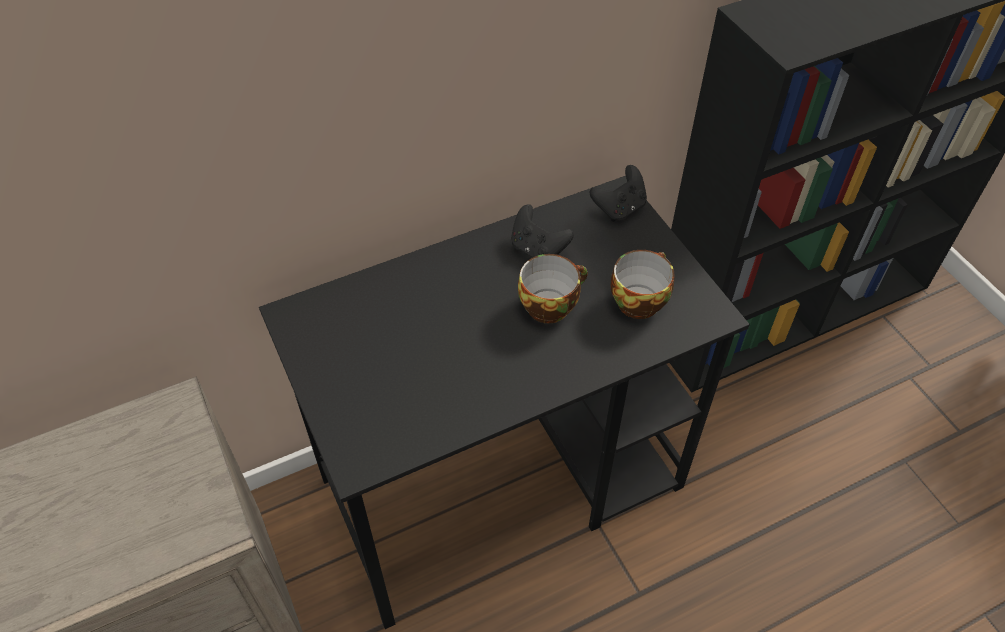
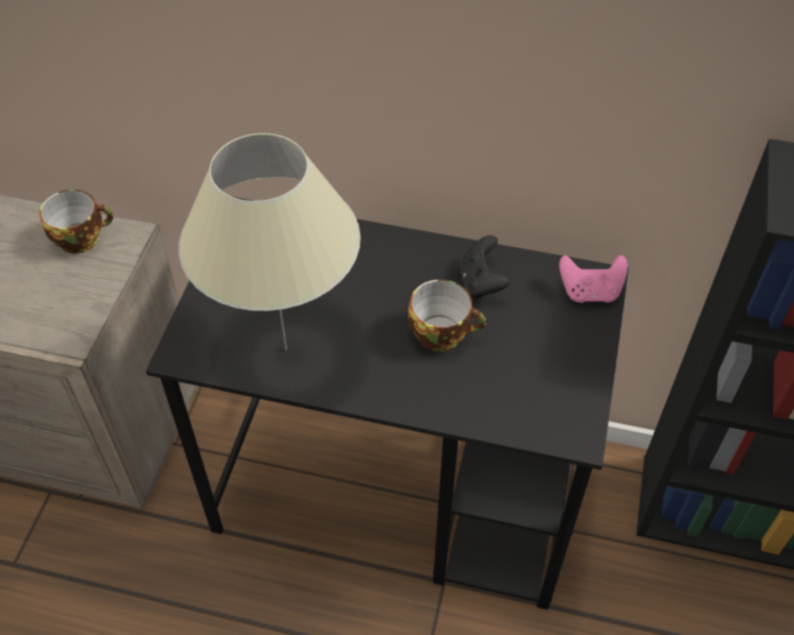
camera: 40 degrees right, 0 degrees up
black game controller [590,165,647,222] -> pink game controller [559,255,628,303]
cup [611,250,675,319] -> cup moved to [39,189,114,254]
none -> beige table lamp [179,133,361,350]

